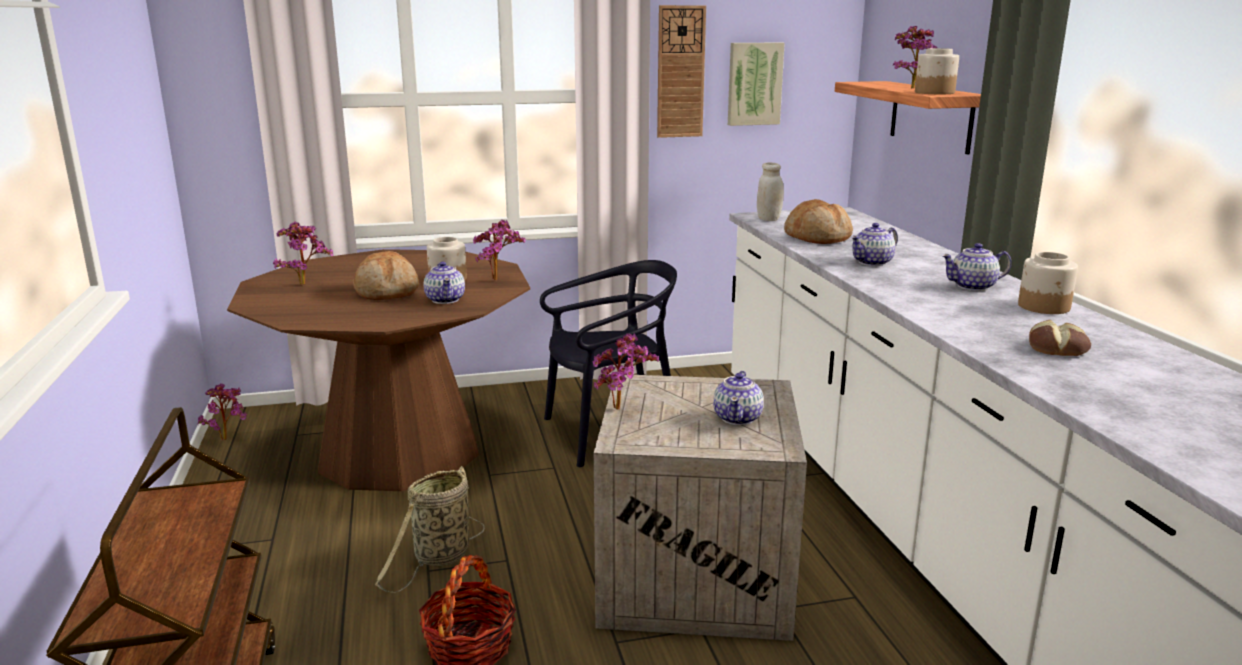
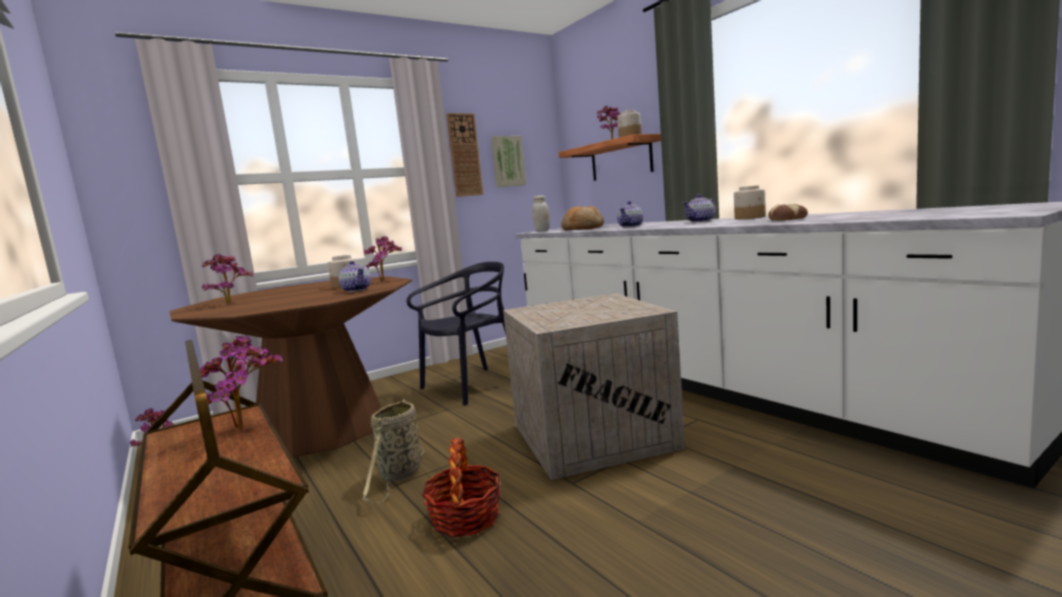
camera: 20 degrees left, 10 degrees down
bread [353,251,419,300] -> none
potted plant [592,333,659,410] -> potted plant moved to [200,335,283,429]
teapot [713,371,764,425] -> none

